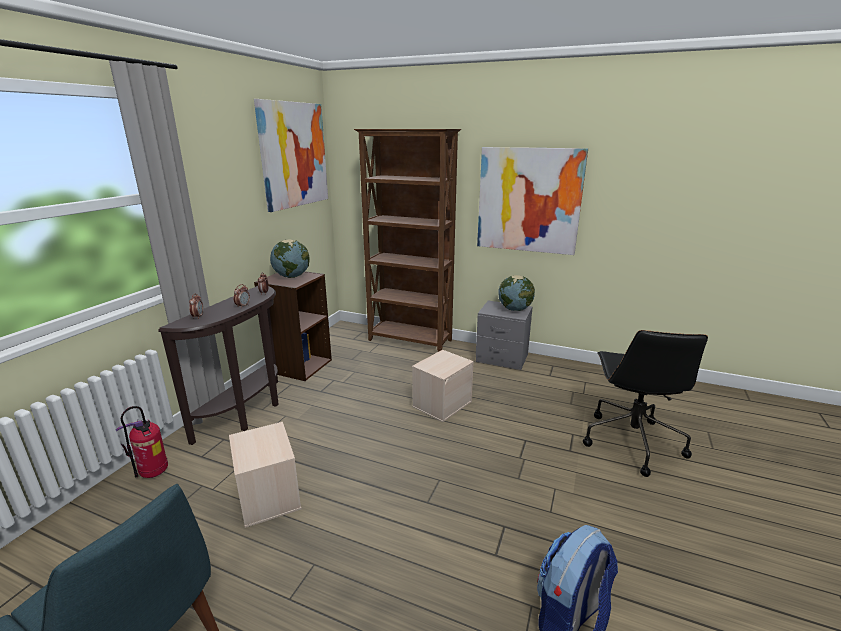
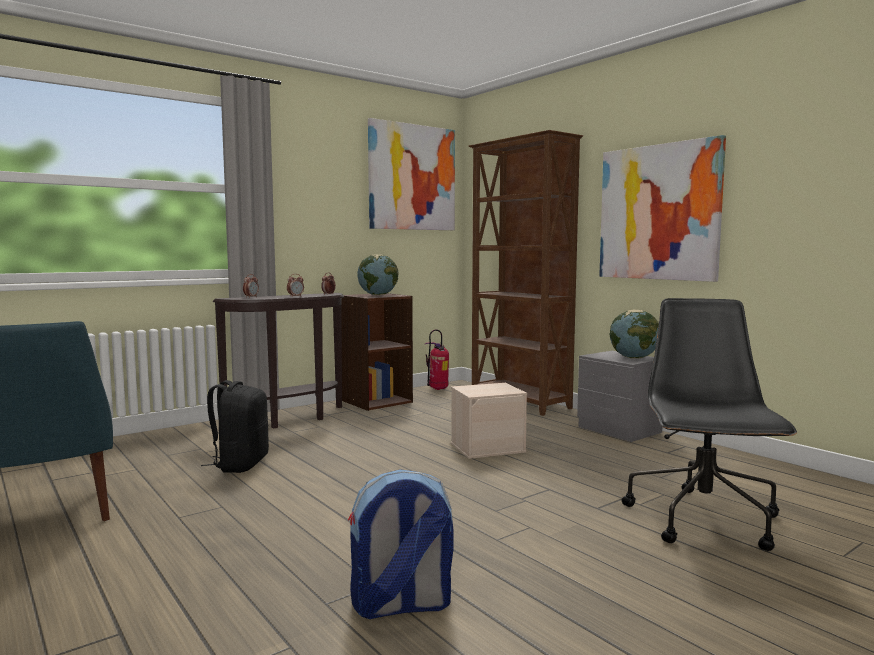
camera: 30 degrees right, 15 degrees down
fire extinguisher [116,406,168,478] -> fire extinguisher moved to [425,329,449,390]
beige storage box [229,422,301,528] -> black backpack [201,380,269,473]
black office chair [583,330,708,477] -> black office chair turned 150 degrees clockwise [621,298,797,551]

